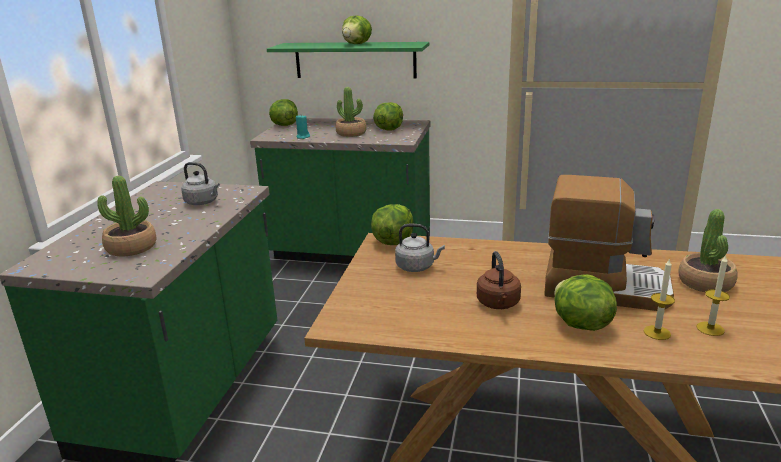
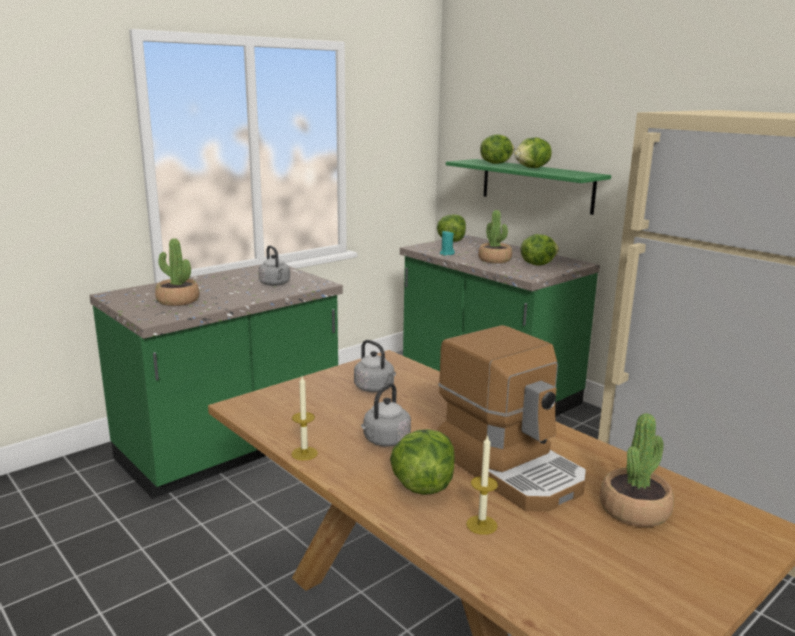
camera: 35 degrees right, 5 degrees down
lettuce [371,204,414,245] -> lettuce moved to [480,134,515,164]
brown kettle [477,251,521,309] -> grey kettle [361,383,411,447]
candle [696,255,730,336] -> candle moved to [291,376,318,461]

